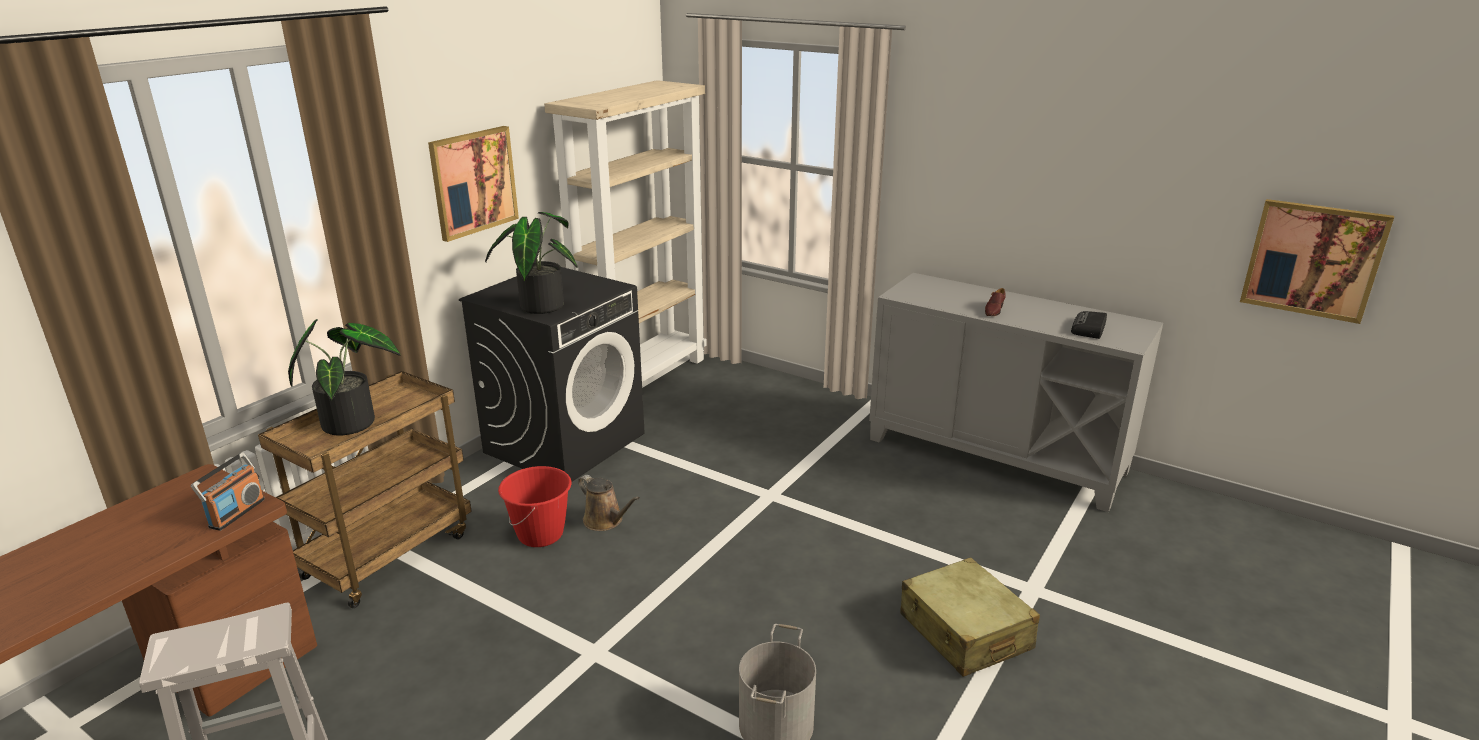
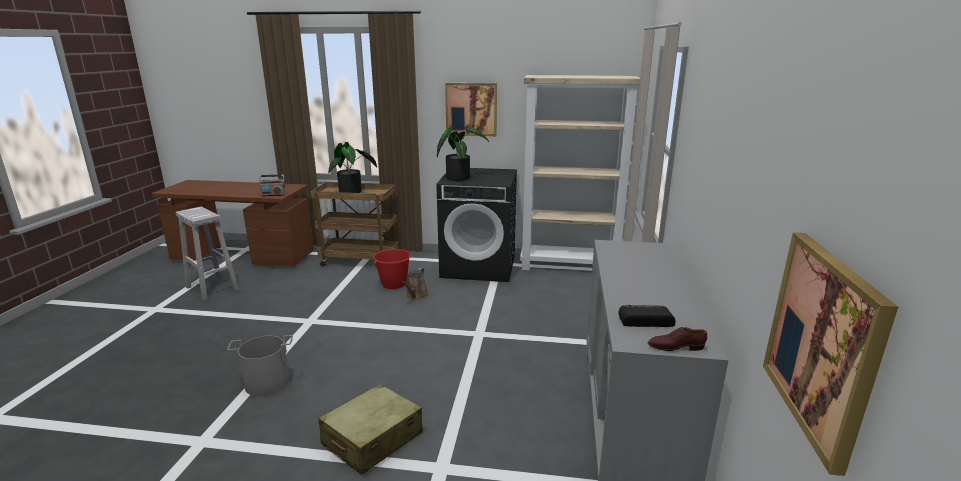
camera: 65 degrees right, 5 degrees down
brown shoe [985,288,1006,316] -> brown shoe moved to [648,327,707,351]

